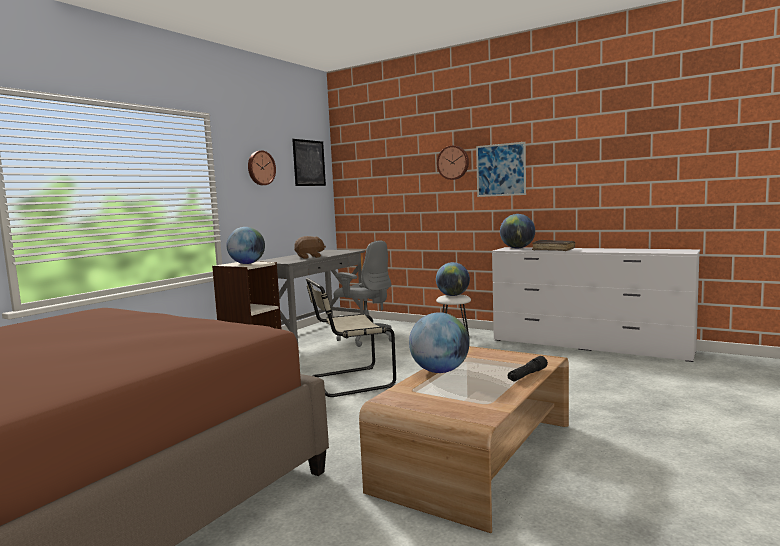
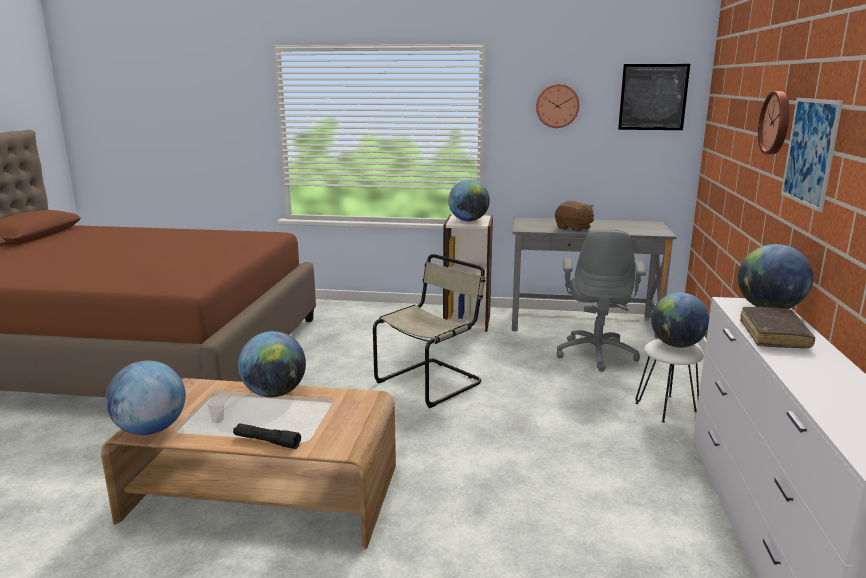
camera: 65 degrees right, 10 degrees up
beige chair [306,278,396,397] -> beige chair turned 90 degrees clockwise [373,254,486,408]
none -> globe [105,361,185,435]

